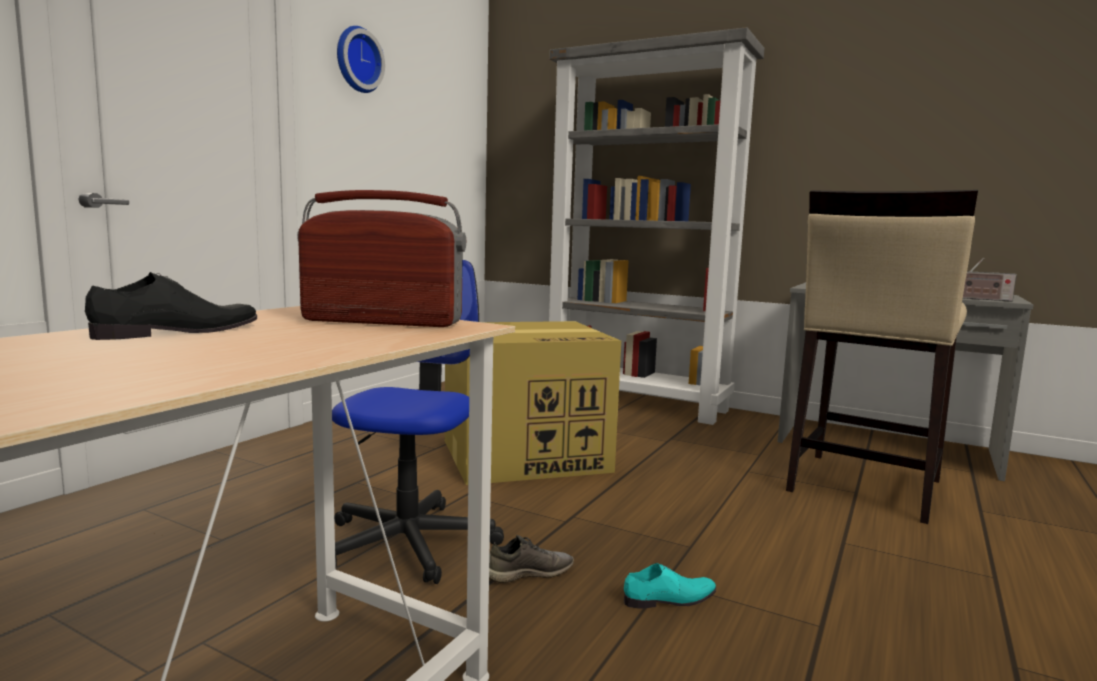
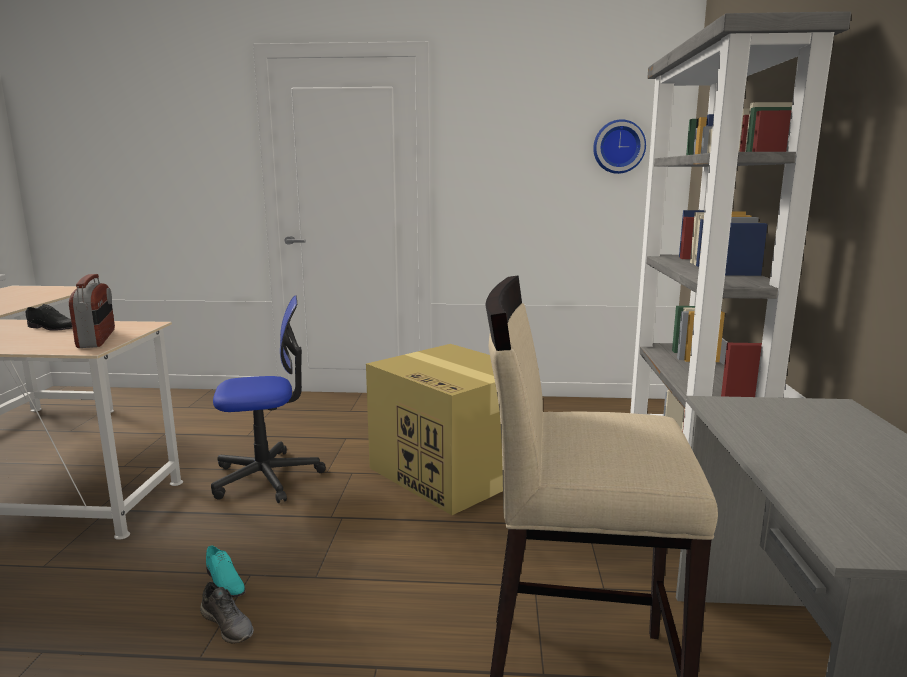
camera: 65 degrees right, 5 degrees up
wall clock [337,26,385,93] -> wall clock moved to [593,119,646,174]
grey shoe [489,535,574,583] -> grey shoe moved to [200,582,254,643]
radio [963,258,1017,301] -> none

